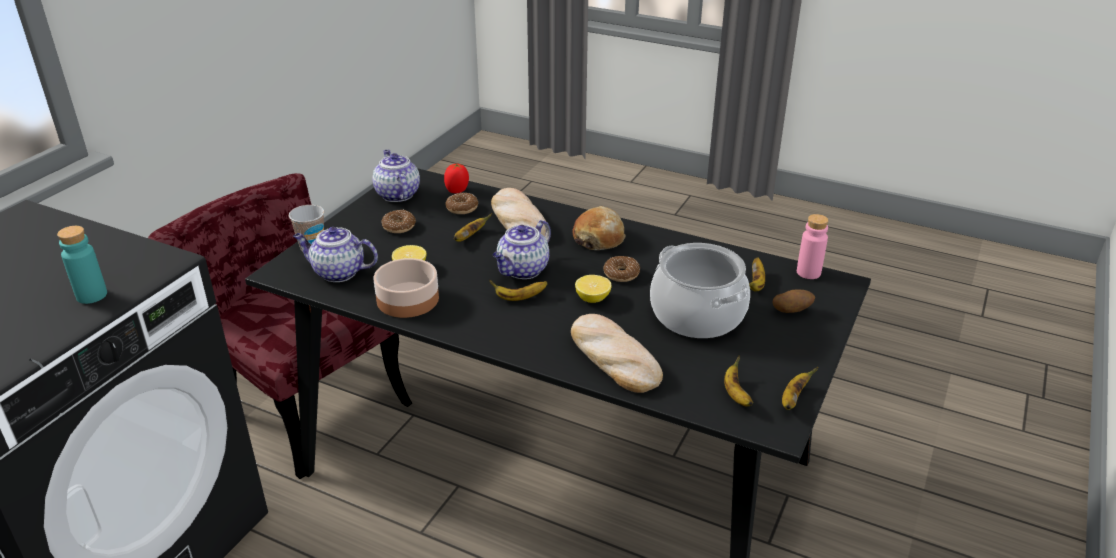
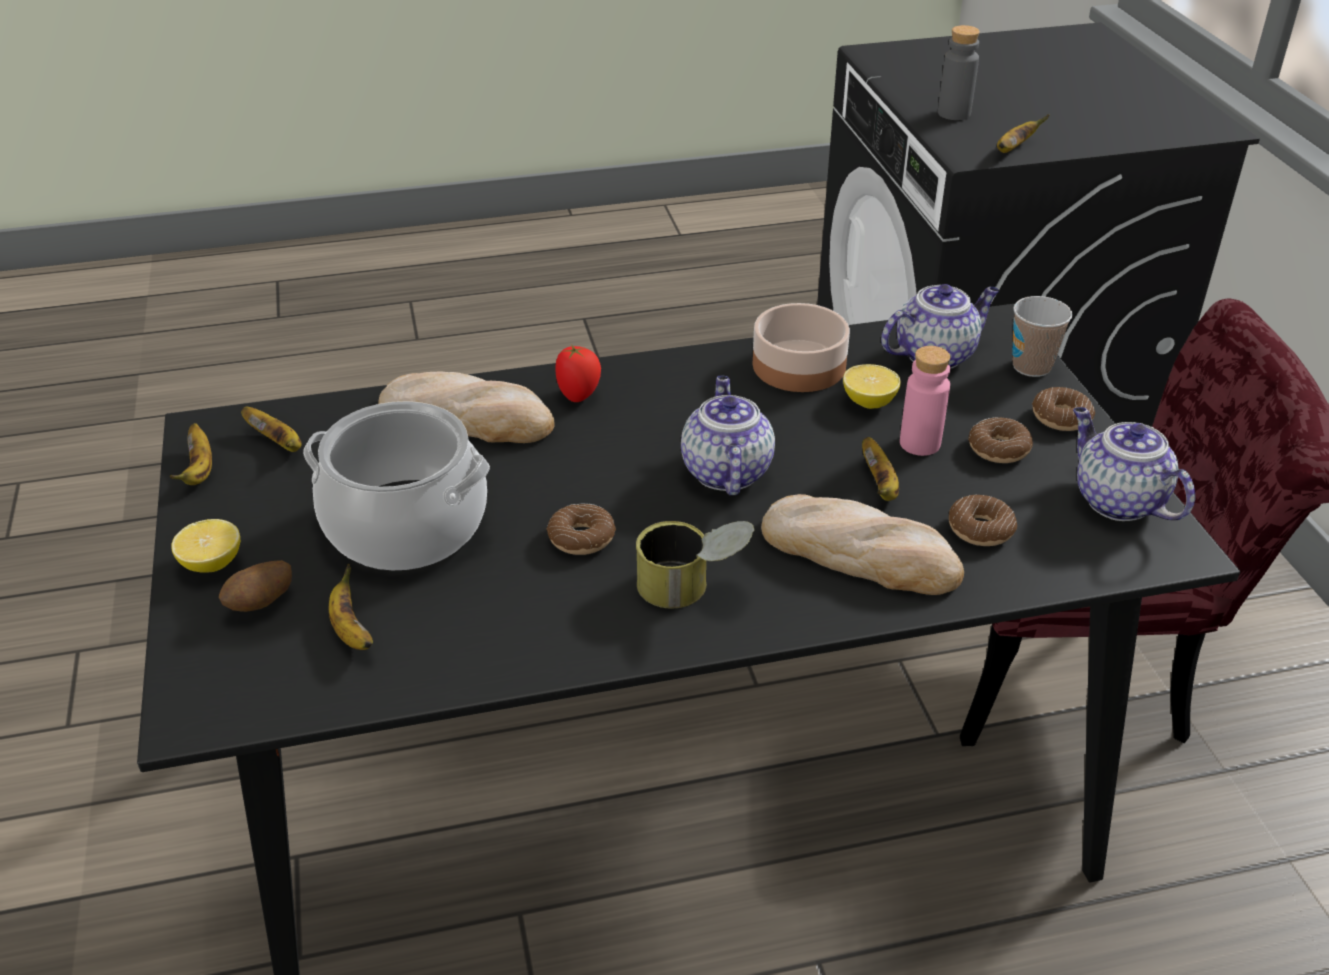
camera: 140 degrees right, 5 degrees up
turquoise bottle [57,226,107,304] -> grey bottle [938,25,980,120]
teapot [372,150,420,202] -> teapot turned 150 degrees counterclockwise [1073,407,1196,521]
tomato [444,163,469,193] -> tomato moved to [555,344,601,402]
banana [489,280,548,301] -> banana moved to [997,114,1049,153]
bread [572,206,626,250] -> can [636,521,755,608]
lemon [575,275,611,303] -> lemon moved to [171,519,240,573]
pink bottle [797,214,829,279] -> pink bottle moved to [900,346,950,456]
none -> donut [1032,387,1095,431]

